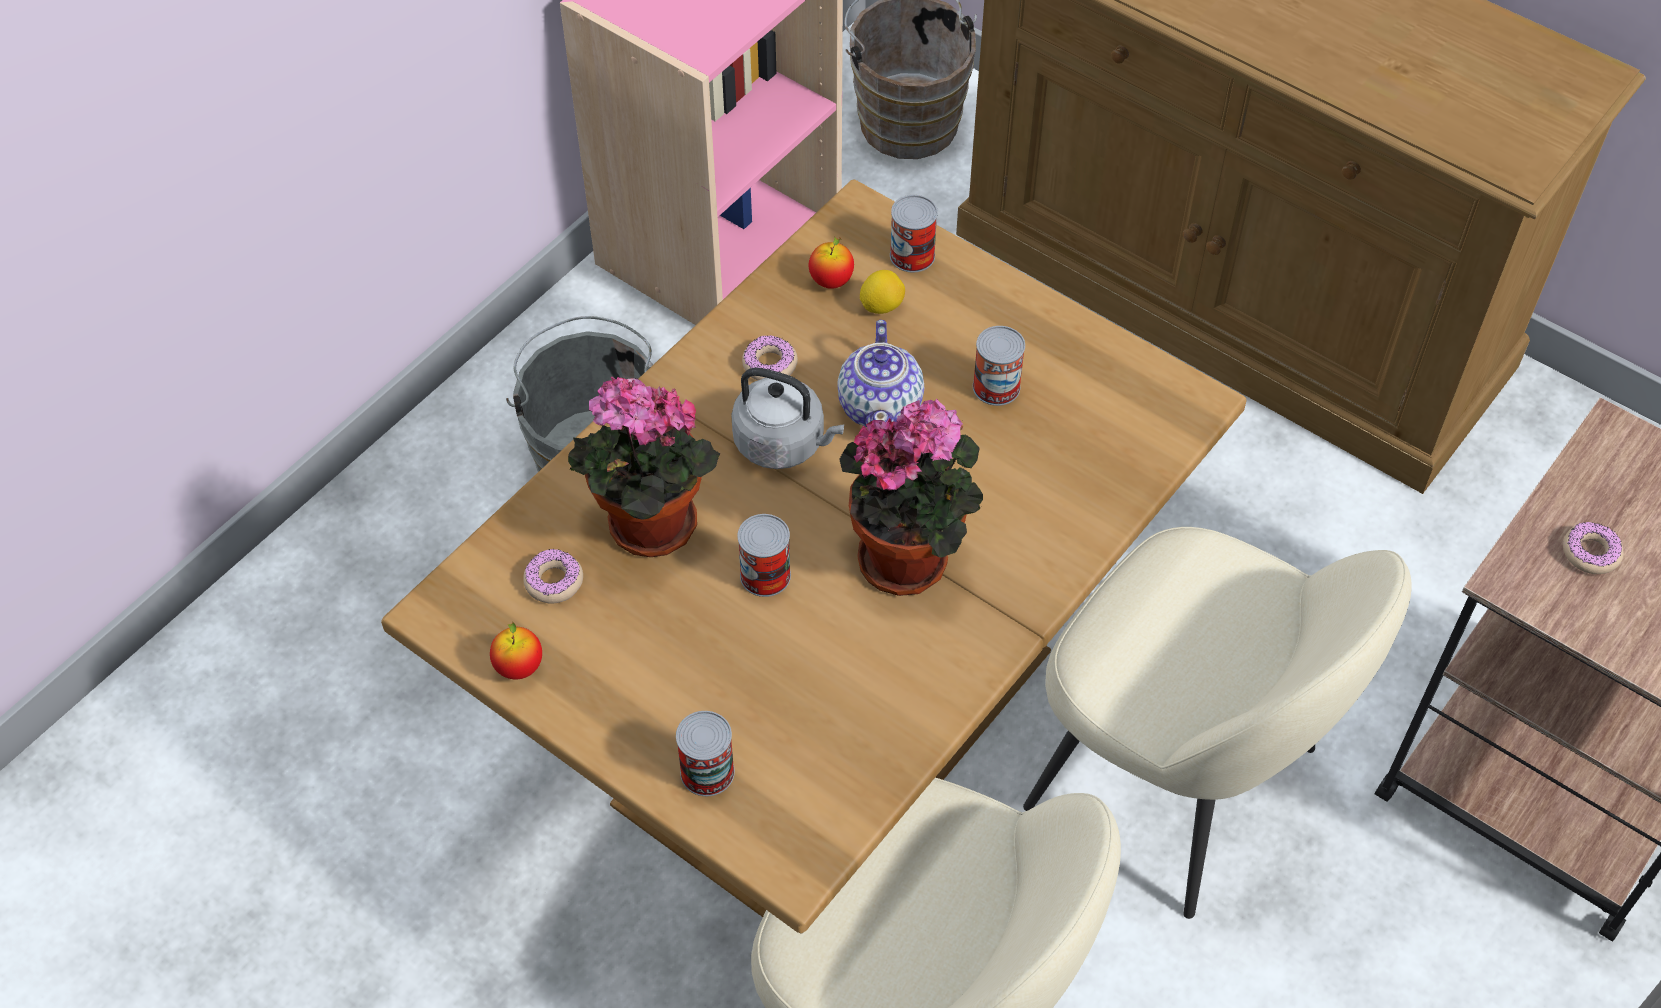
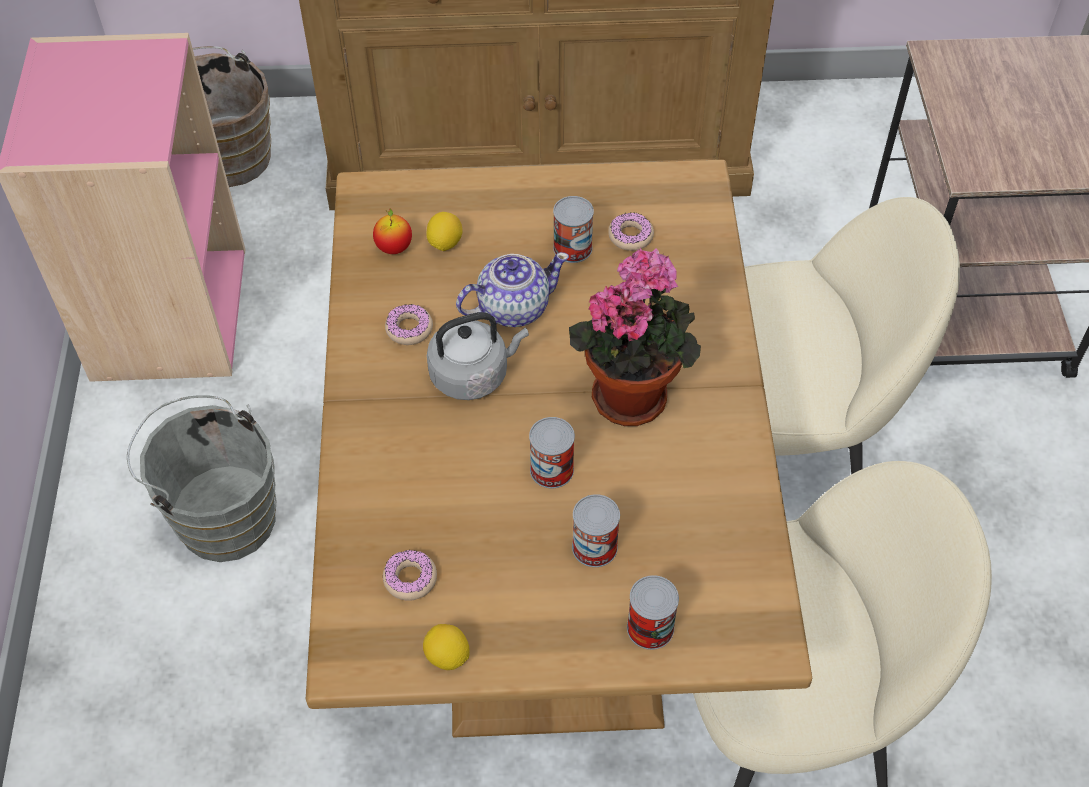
camera: 40 degrees left, 0 degrees up
apple [490,621,542,680] -> lemon [423,624,469,670]
potted plant [567,377,720,557] -> none
teapot [837,320,924,427] -> teapot turned 75 degrees counterclockwise [456,252,569,327]
can [890,195,938,273] -> can moved to [572,494,620,567]
donut [1563,522,1624,574] -> donut moved to [608,212,654,251]

